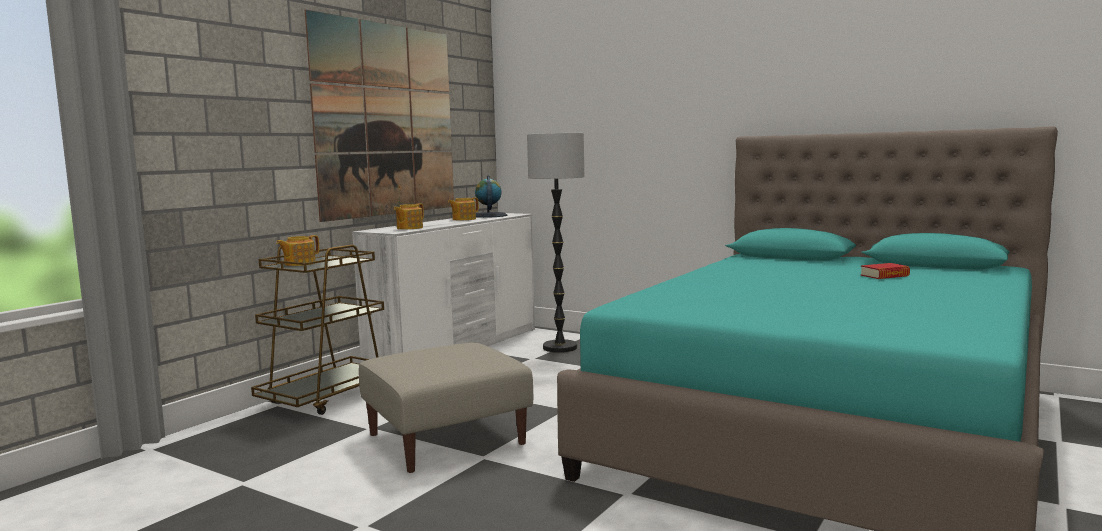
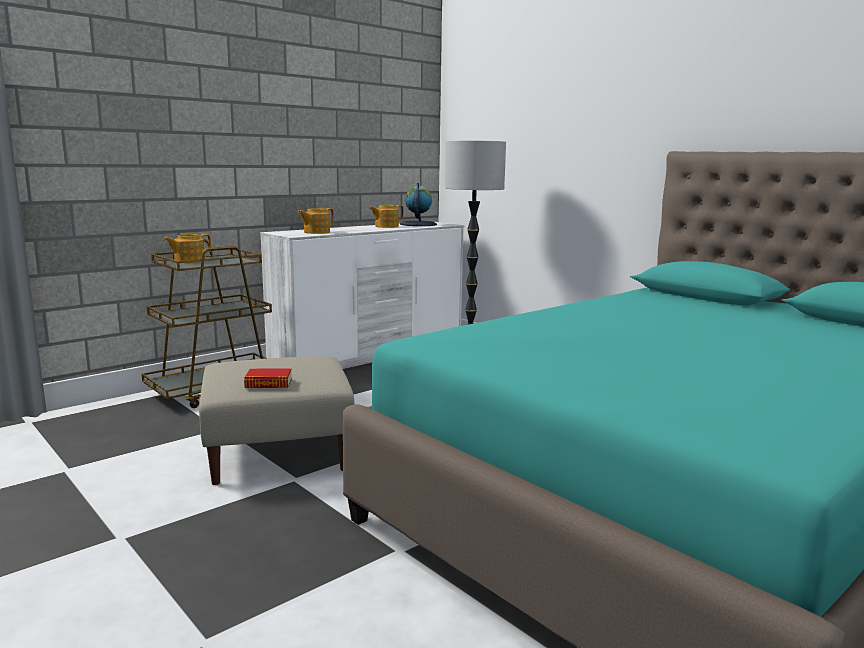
camera: 15 degrees right, 5 degrees up
picture [305,10,454,222] -> none
book [860,263,910,279] -> book moved to [244,368,292,388]

